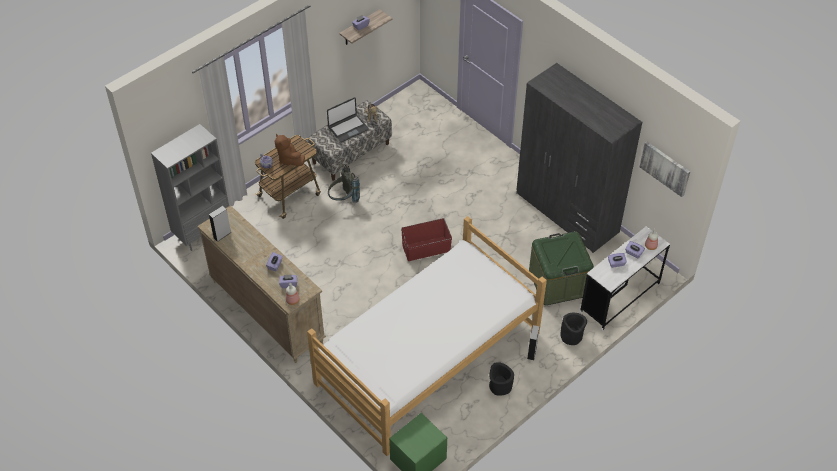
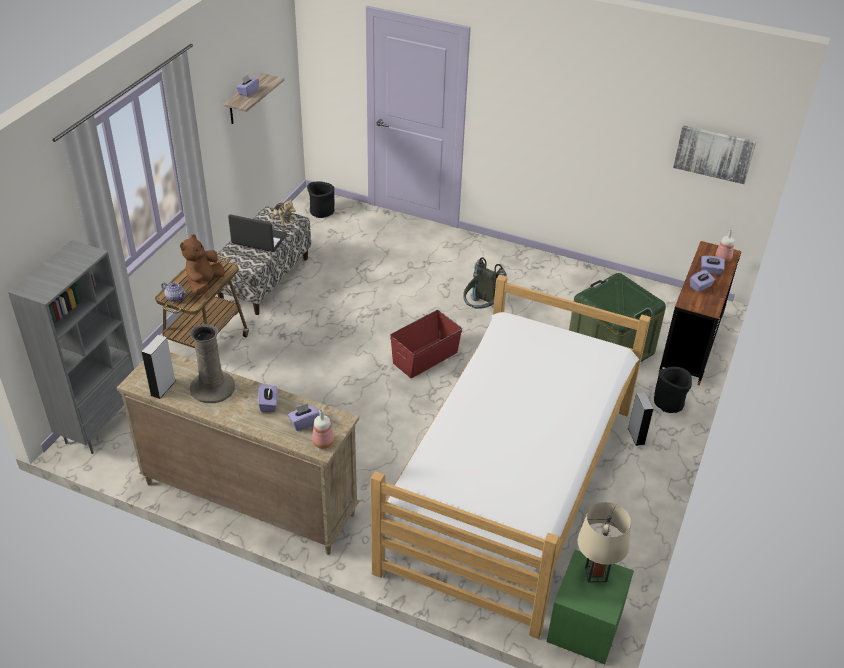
camera: 25 degrees left, 10 degrees down
brown plush toy [275,134,305,166] -> brown plush toy turned 75 degrees clockwise [180,234,225,295]
laptop [327,97,369,142] -> laptop turned 105 degrees counterclockwise [228,214,287,252]
grey backpack [328,164,360,203] -> grey backpack moved to [463,257,507,309]
black planter [489,362,514,396] -> black planter moved to [307,181,334,218]
grey wardrobe [516,63,642,253] -> none
white desk [580,226,670,331] -> brown desk [659,241,741,385]
none -> beige vase [190,324,235,403]
none -> beige table lamp [578,502,631,582]

